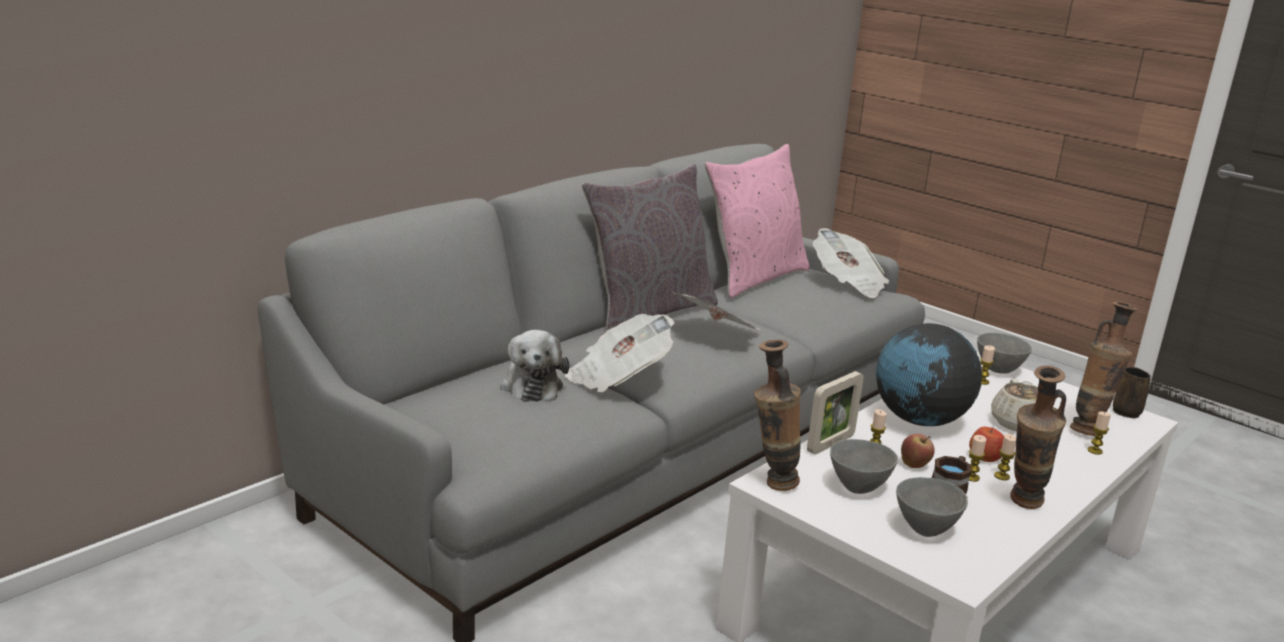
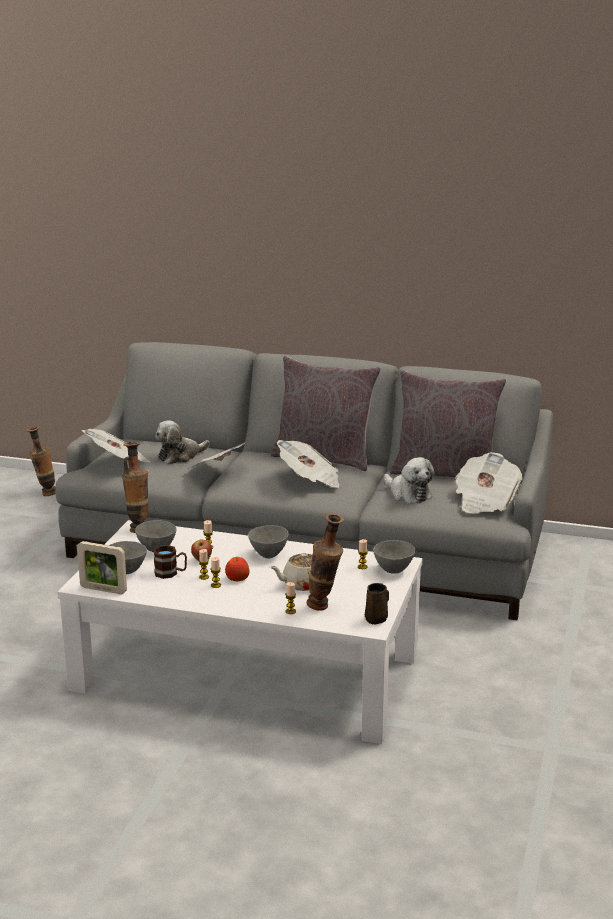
camera: 65 degrees right, 0 degrees up
pink pillow [705,144,810,298] -> grey pillow [390,370,506,477]
picture frame [807,371,864,454] -> picture frame moved to [77,541,127,594]
globe [876,323,982,426] -> grey bowl [248,525,288,558]
vase [1010,366,1066,509] -> vase moved to [26,427,56,496]
none -> newspaper [82,429,150,462]
none -> plush toy [384,457,434,503]

